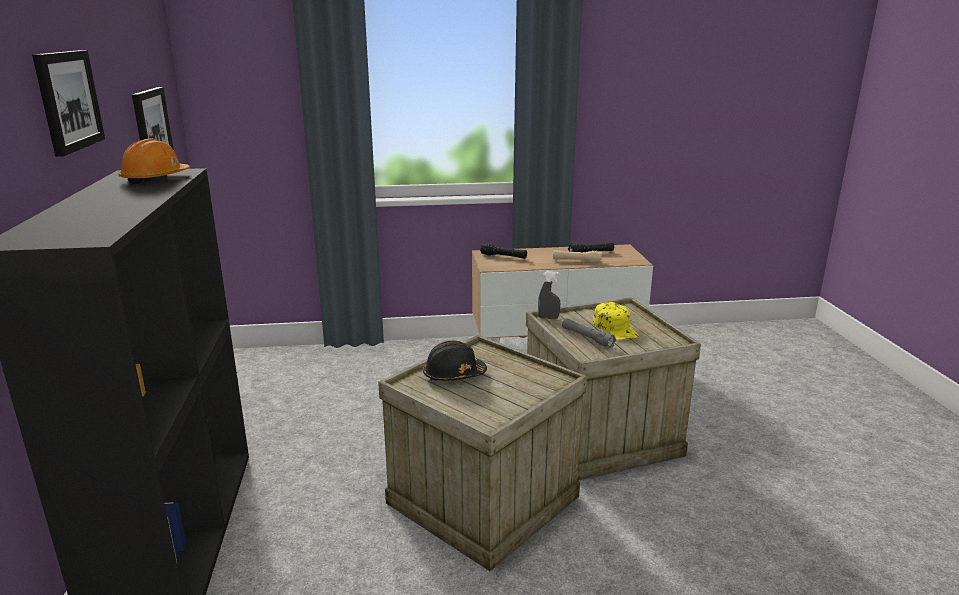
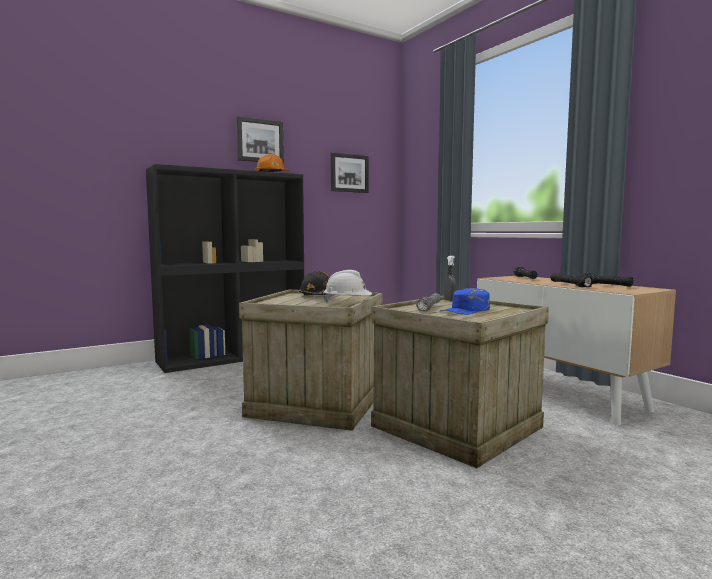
camera: 65 degrees right, 15 degrees down
beige flashlight [553,250,602,263] -> black flashlight [551,273,594,287]
yellow cap [593,302,639,340] -> blue cap [440,288,490,315]
none -> white hard hat [323,270,372,302]

